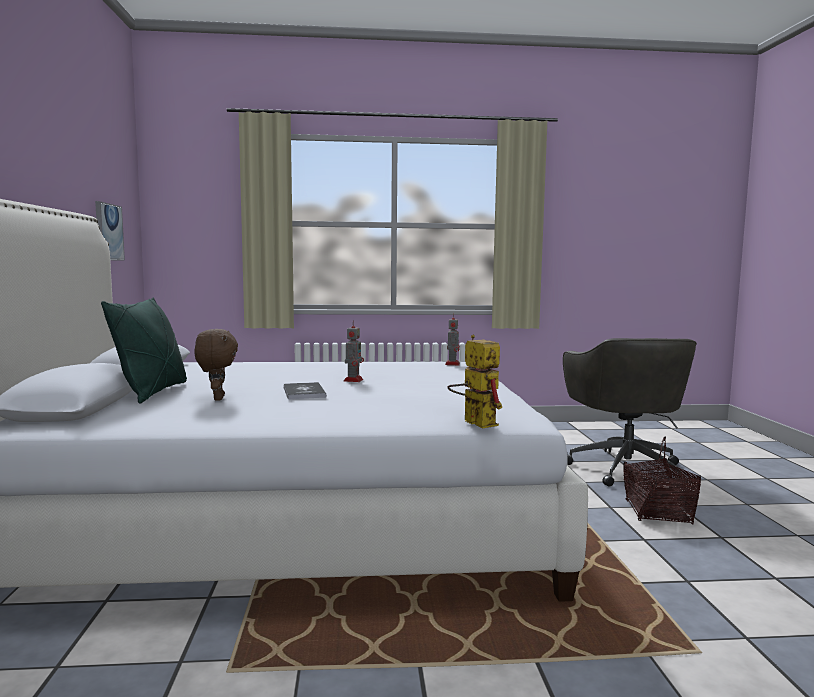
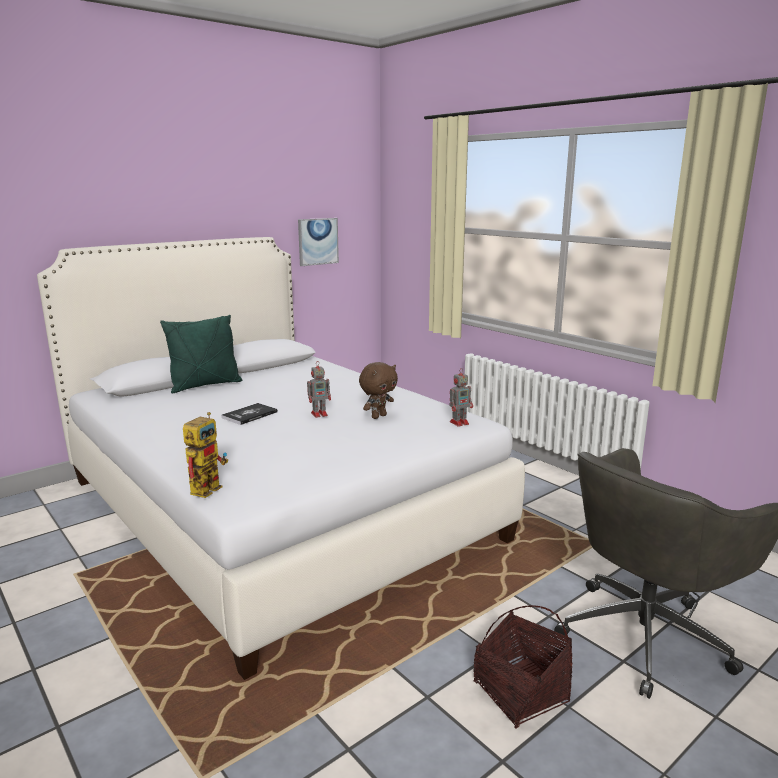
camera: 55 degrees right, 10 degrees up
brown plush toy [194,329,238,401] -> brown plush toy moved to [359,362,398,419]

